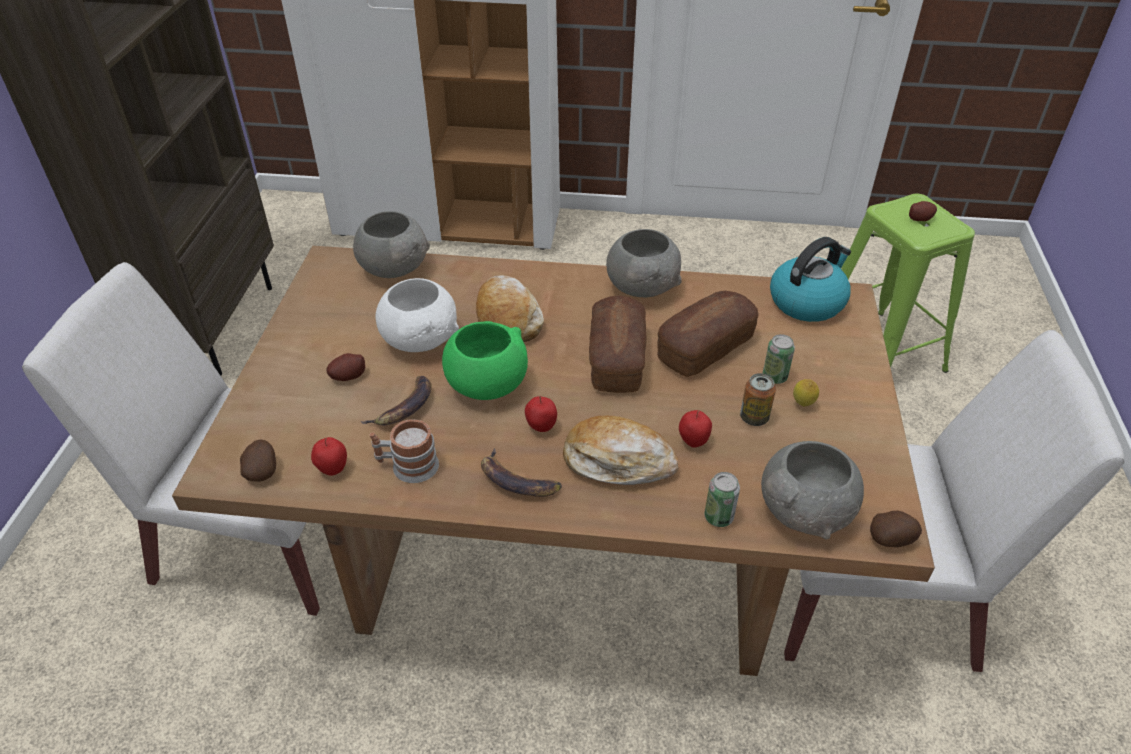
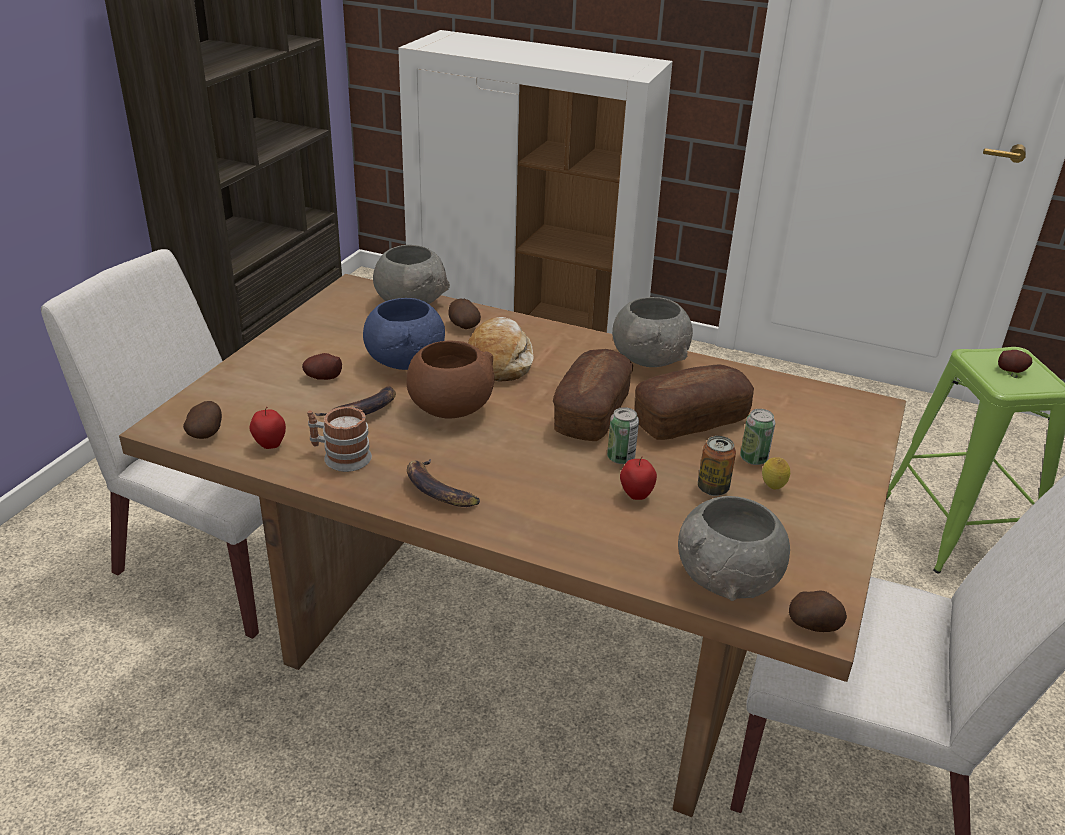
camera: 15 degrees right, 10 degrees down
white bowl [375,278,459,352] -> blue bowl [363,298,445,370]
green bowl [442,321,528,400] -> brown bowl [407,341,495,419]
apple [525,396,557,432] -> none
bread [563,415,678,485] -> none
can [704,472,740,527] -> can moved to [607,407,639,464]
kettle [770,237,851,322] -> none
none -> potato [448,299,481,329]

